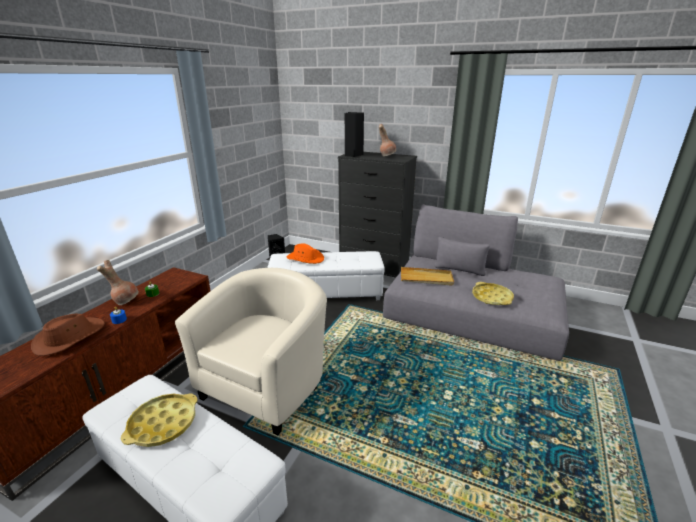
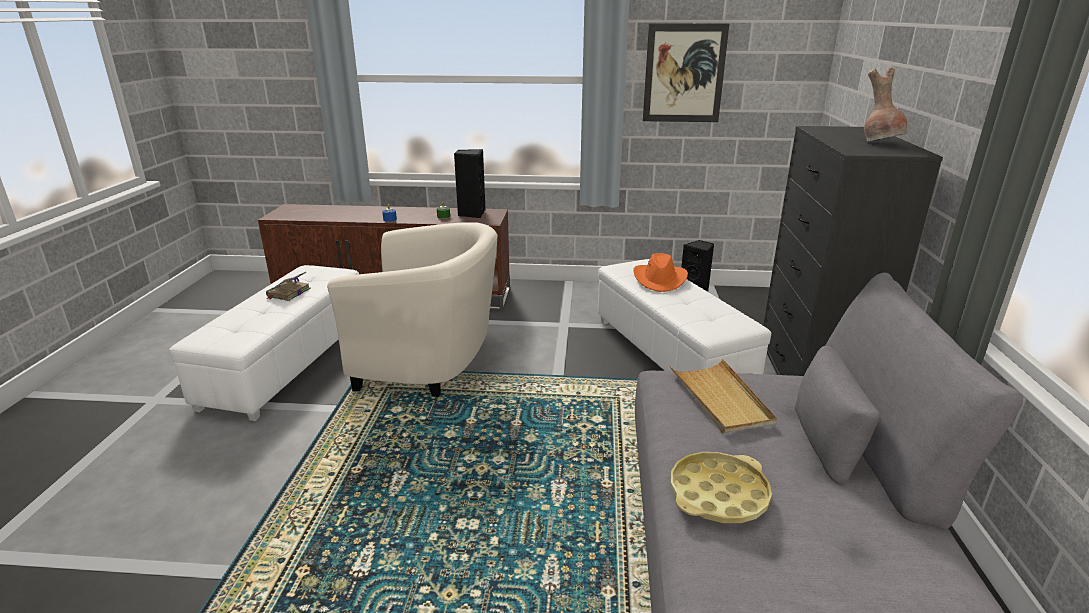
camera: 70 degrees right, 0 degrees up
brown hat [31,314,105,356] -> none
brown vase [97,260,139,305] -> none
yellow tray [121,393,198,447] -> book [266,272,311,301]
black speaker [345,112,364,157] -> black speaker moved to [454,149,486,218]
none -> picture [643,24,729,122]

